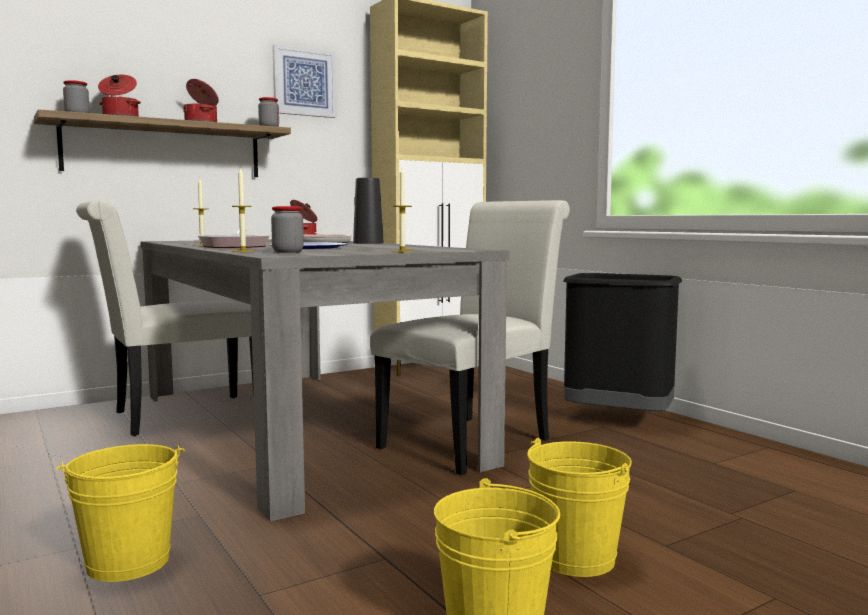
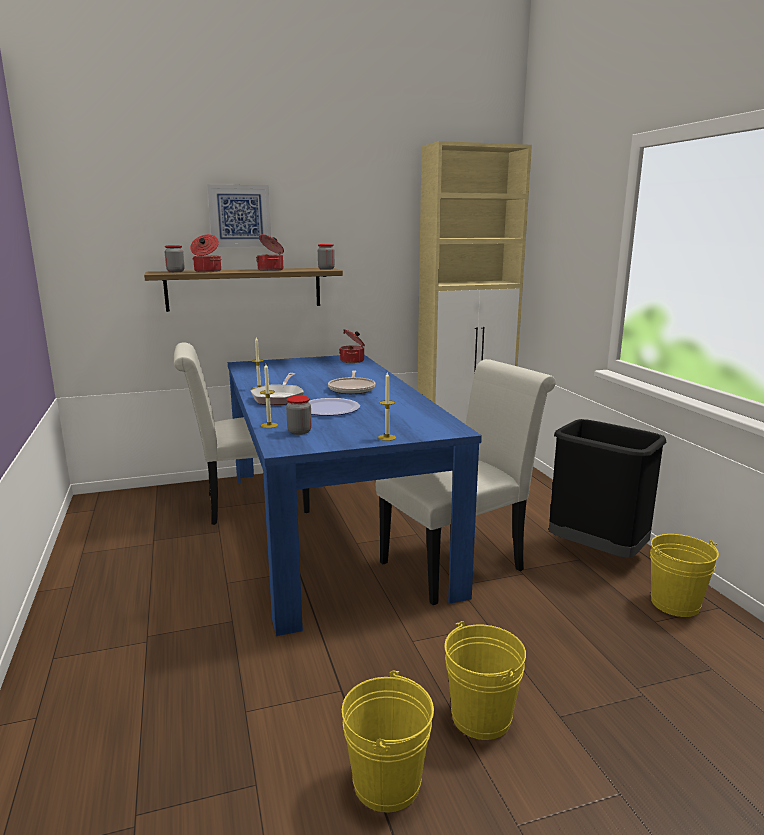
camera: 15 degrees right, 10 degrees up
yellow bucket [56,444,185,582] -> yellow bucket moved to [650,534,719,617]
grey dining table [141,239,510,522] -> blue dining table [228,355,482,636]
picture [272,44,337,118] -> picture moved to [207,184,271,247]
black vase [353,178,384,244] -> none

